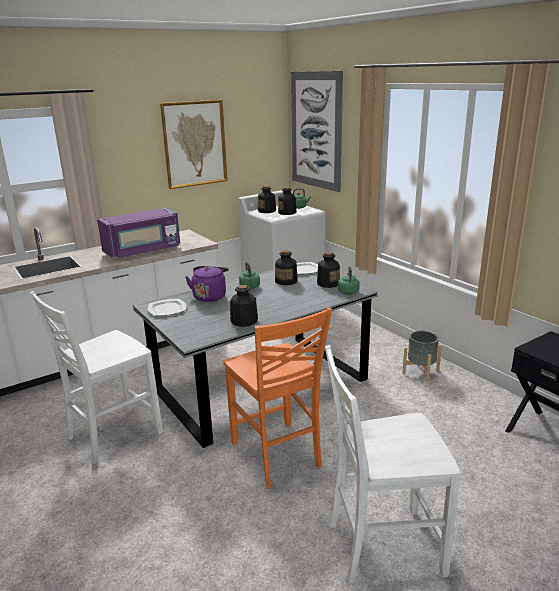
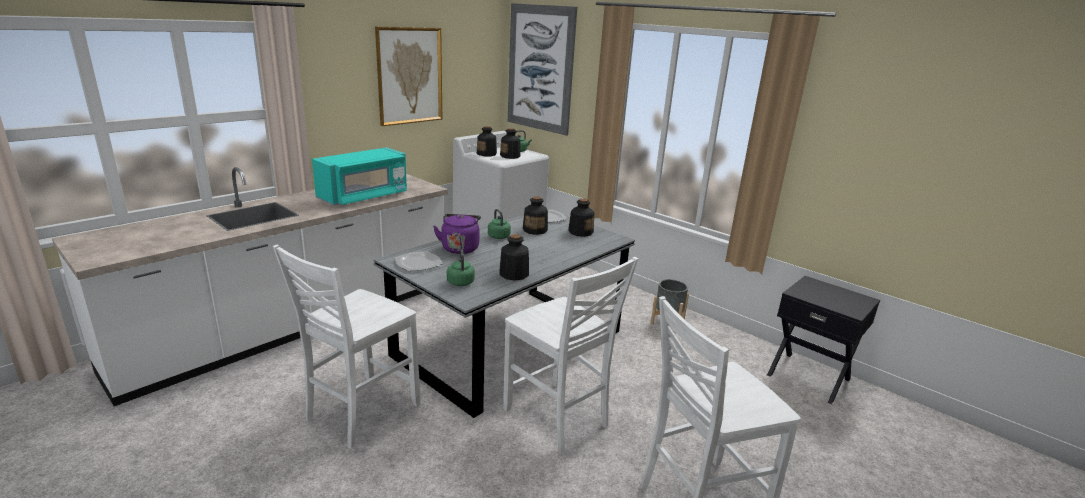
camera: 15 degrees left, 0 degrees up
purple microwave [97,208,180,258] -> turquoise microwave [312,147,407,205]
orange chair [223,308,332,488] -> white chair [503,257,638,454]
green kettle [338,266,360,294] -> green kettle moved to [447,249,475,286]

